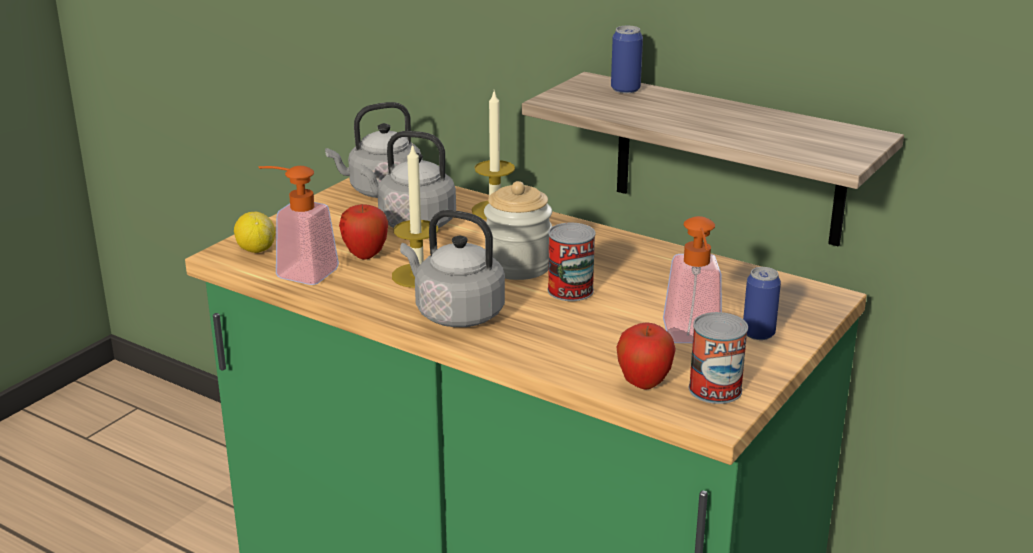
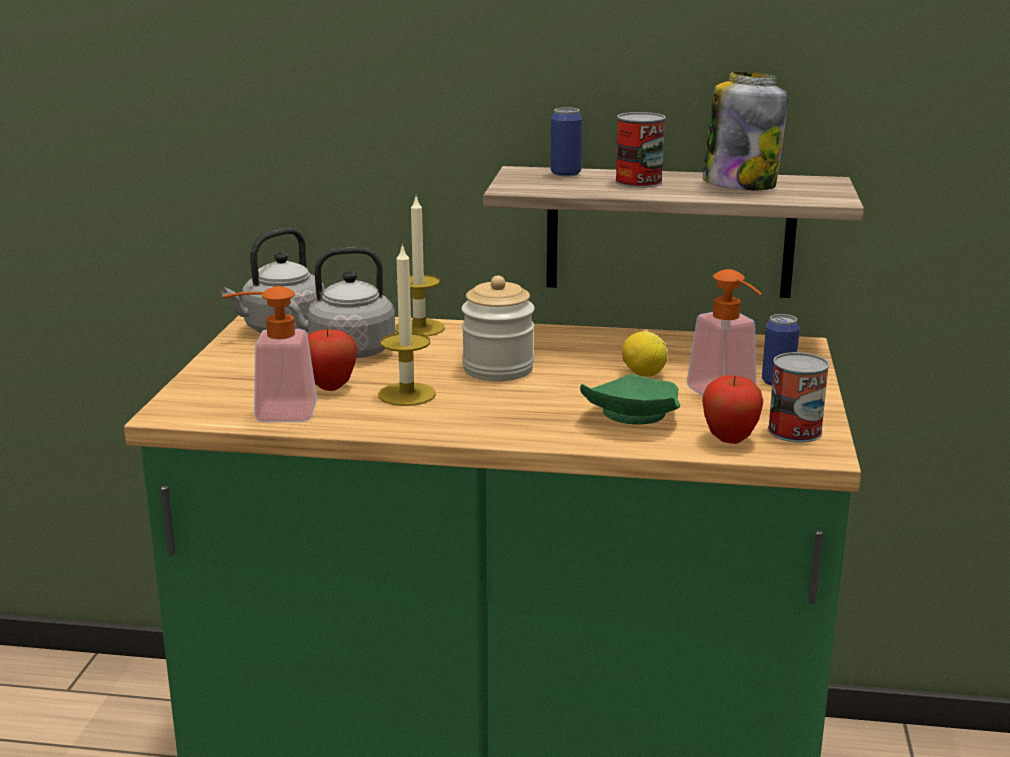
camera: 25 degrees left, 5 degrees down
lemon [234,212,275,253] -> lemon moved to [622,331,668,377]
grey kettle [400,210,505,327] -> none
can [548,223,596,301] -> can moved to [615,112,666,188]
none -> green plate [580,375,680,425]
none -> jar [703,72,788,190]

